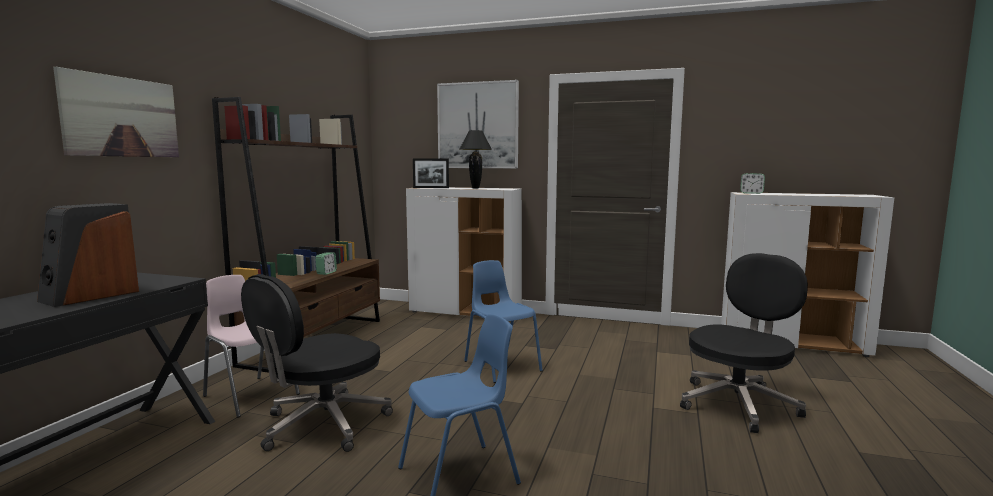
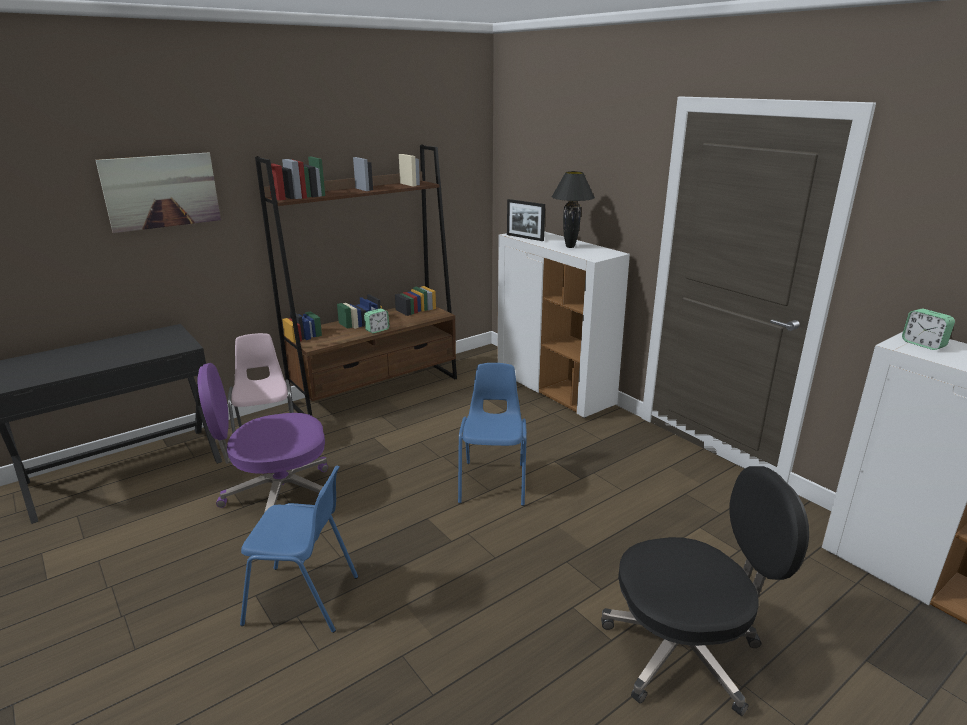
camera: 35 degrees right, 15 degrees up
speaker [37,203,139,307] -> none
black office chair [241,274,393,452] -> purple office chair [197,363,328,513]
picture [437,80,519,168] -> none

